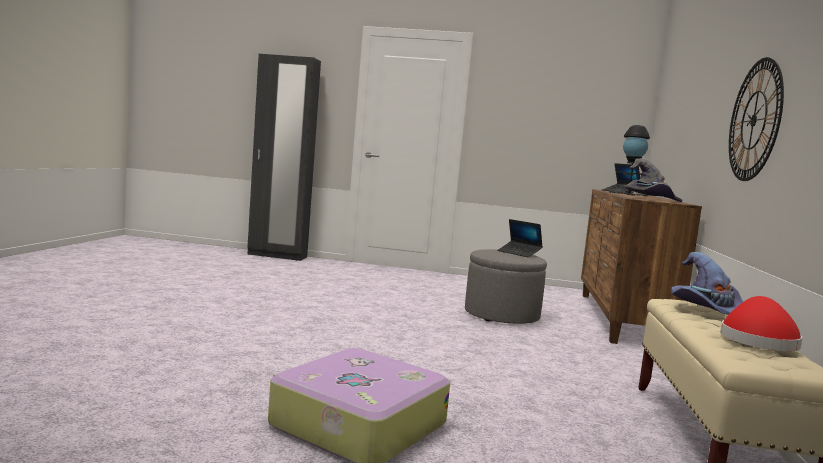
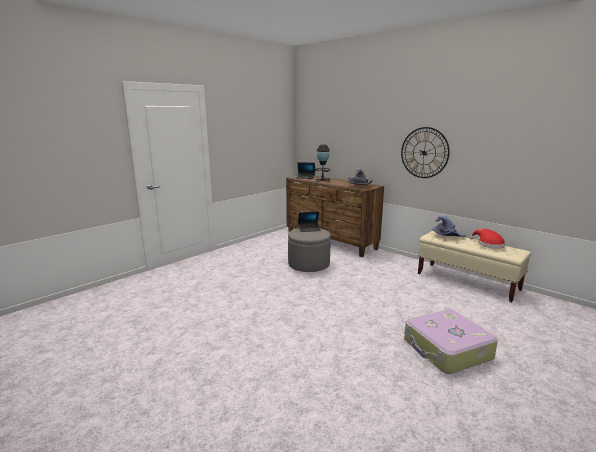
camera: 55 degrees left, 10 degrees up
black wardrobe [247,54,321,261] -> none

